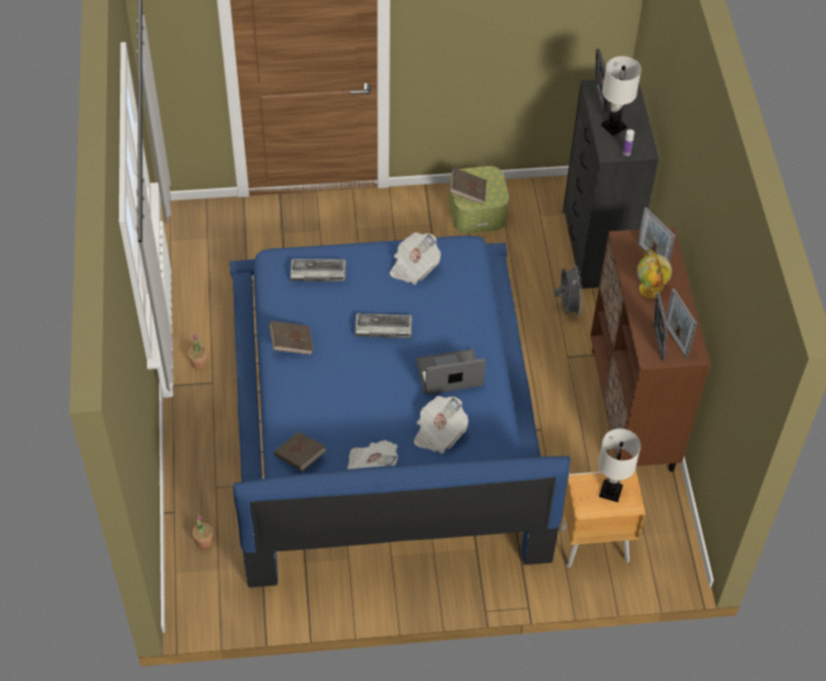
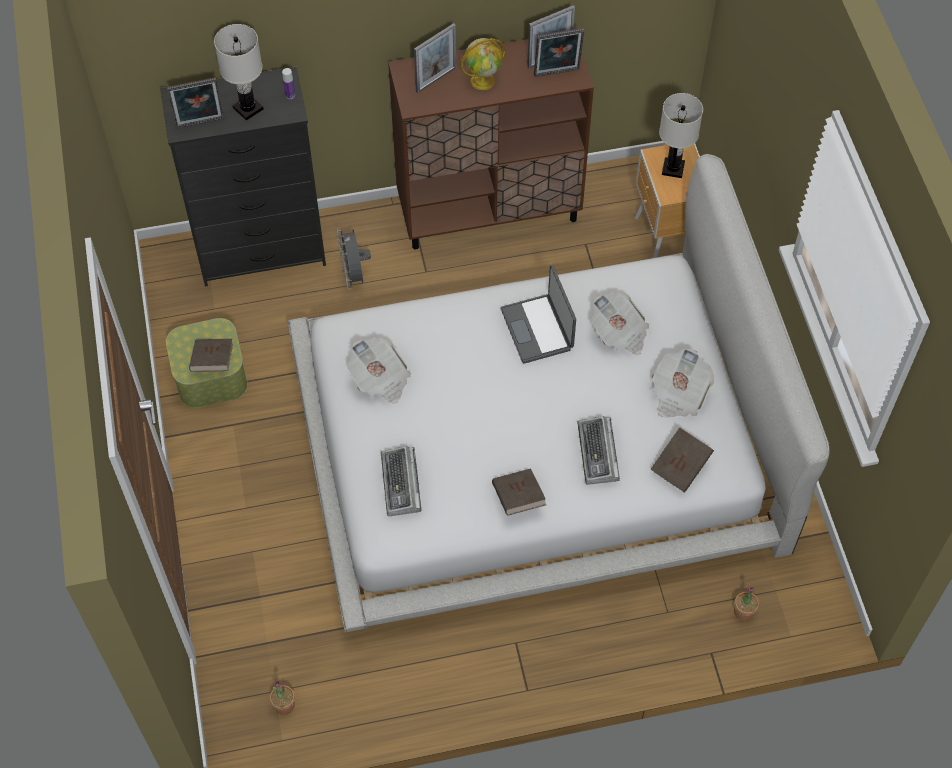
camera: 95 degrees left, 5 degrees up
potted plant [188,335,207,370] -> potted plant moved to [270,681,295,715]
blue bed [230,236,571,588] -> white bed [288,154,830,633]
keyboard [355,313,412,338] -> keyboard moved to [577,416,620,485]
grey fan [554,265,583,317] -> grey fan turned 90 degrees counterclockwise [337,227,371,289]

